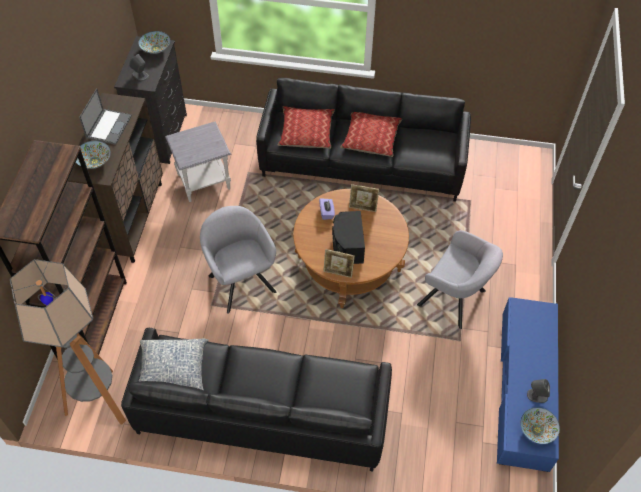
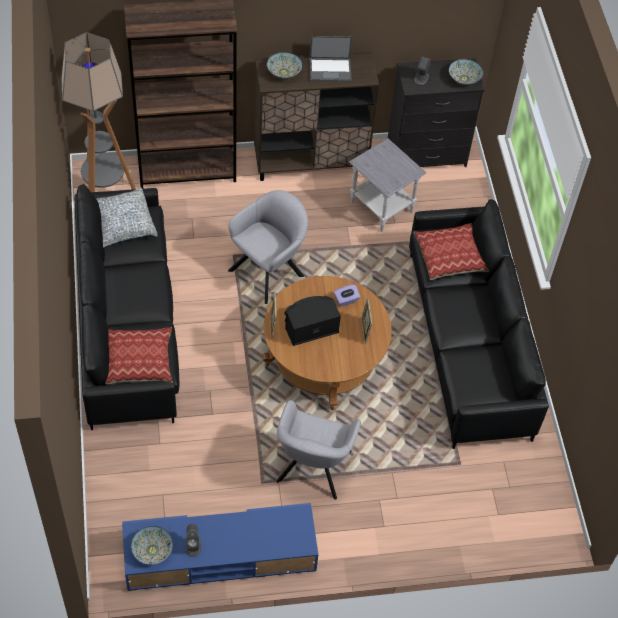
camera: 70 degrees right, 0 degrees up
pillow [340,112,402,157] -> pillow moved to [105,327,173,385]

